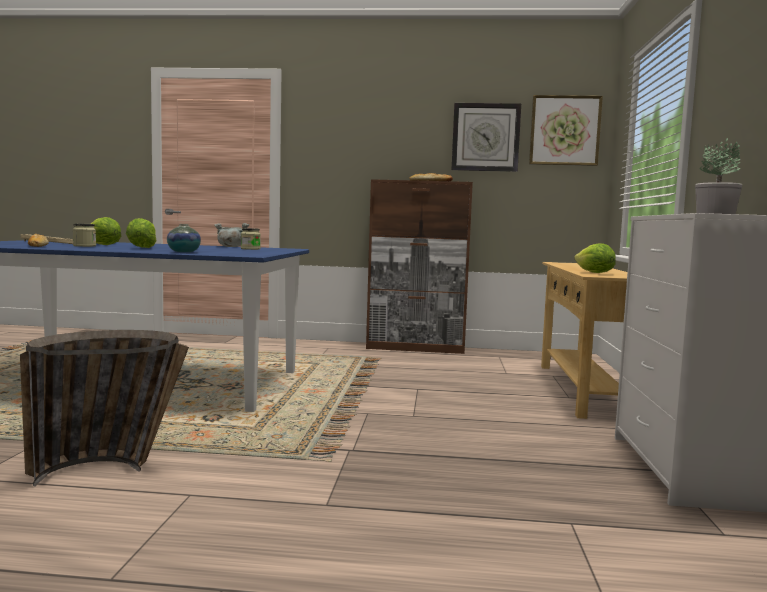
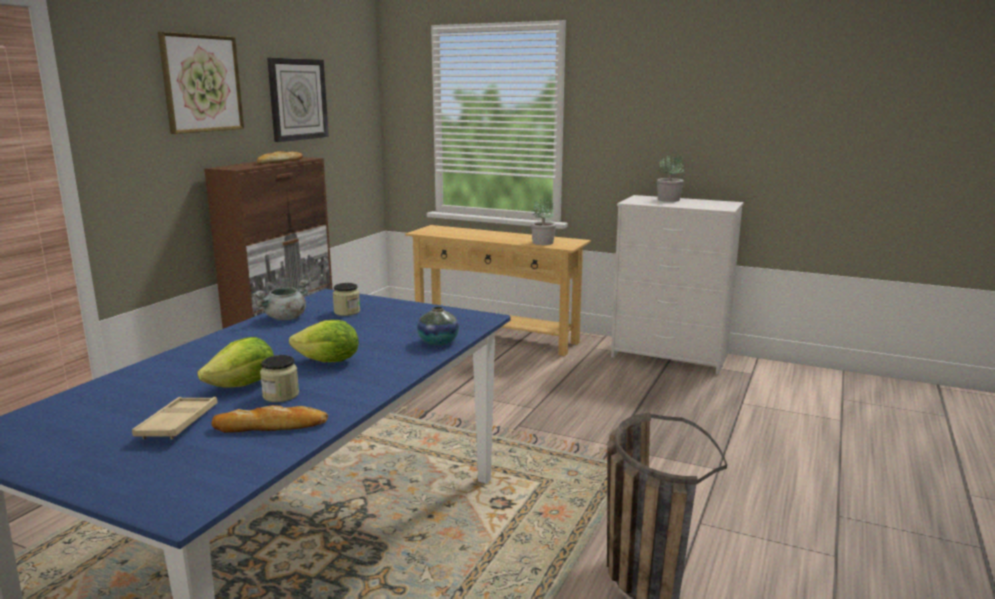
camera: 70 degrees left, 10 degrees up
picture [529,95,603,166] -> picture moved to [158,32,244,134]
lettuce [574,243,616,273] -> potted plant [531,199,556,245]

